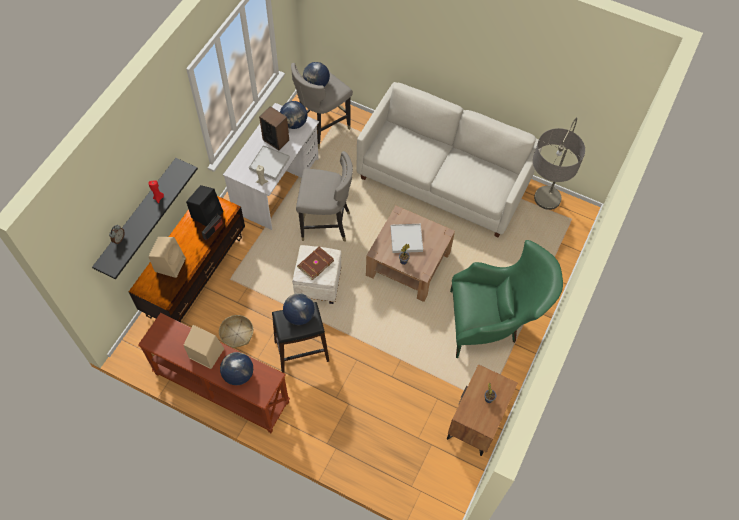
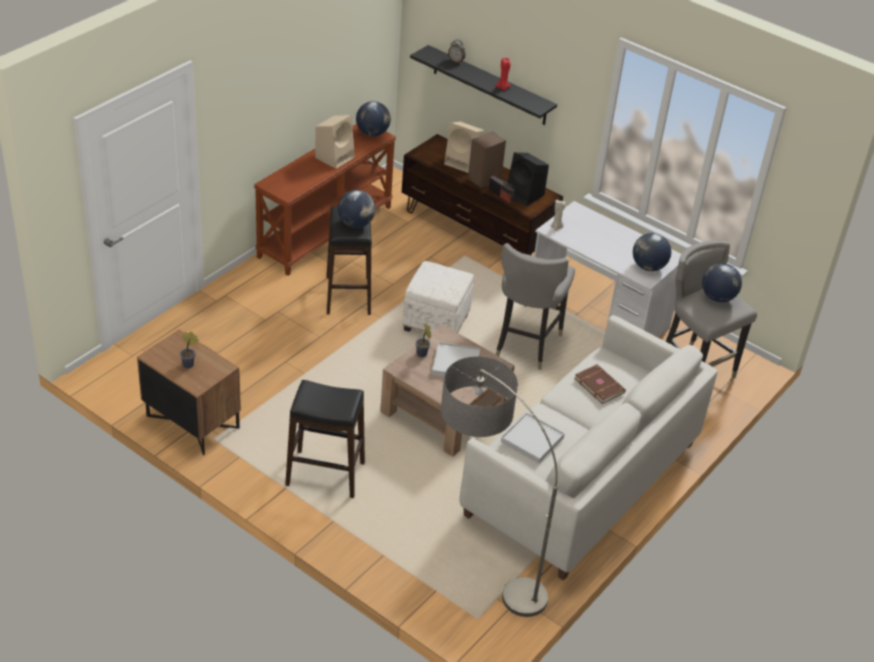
camera: 100 degrees right, 20 degrees down
basket [219,315,253,348] -> none
globe [220,352,253,385] -> globe moved to [356,101,391,136]
white tray [249,145,290,180] -> white tray moved to [501,413,565,463]
speaker [259,106,289,150] -> speaker moved to [468,131,506,189]
brown book [297,247,334,280] -> brown book moved to [574,364,626,404]
green armchair [450,240,563,358] -> black stool [285,380,365,498]

